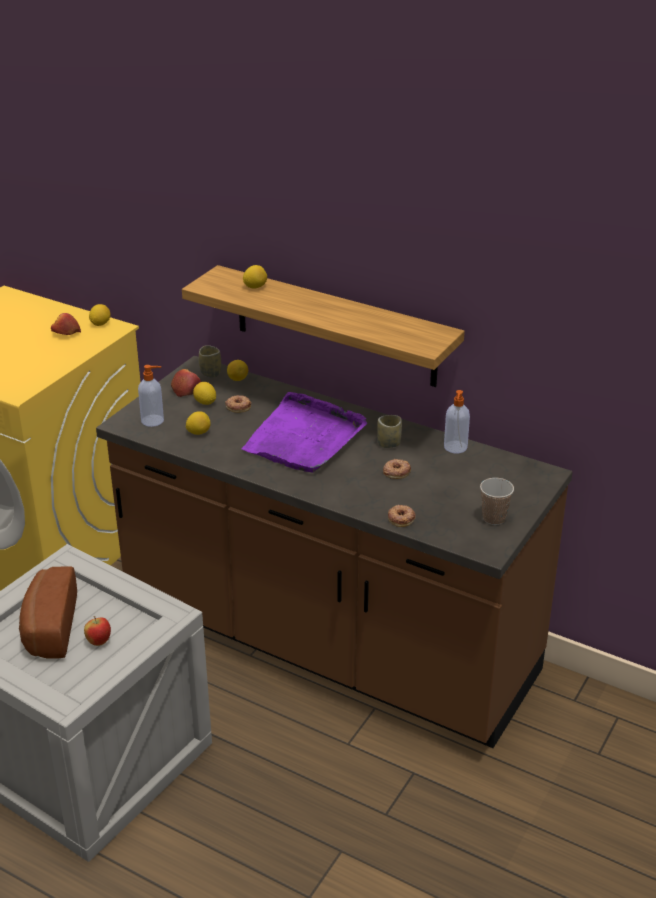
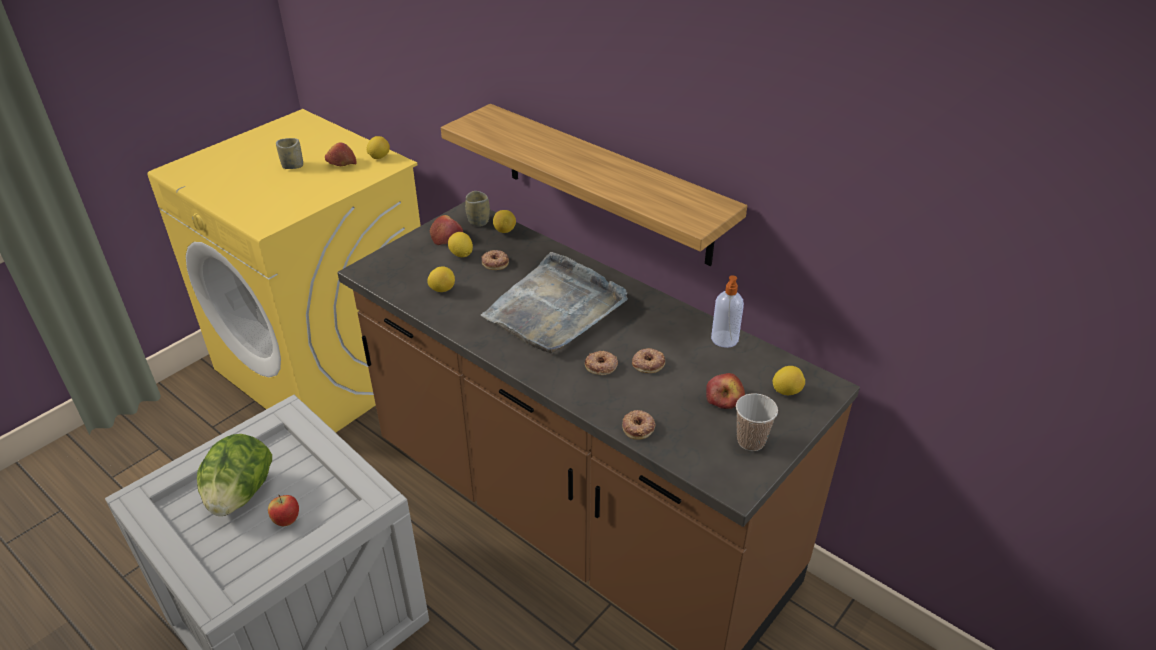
camera: 10 degrees right, 5 degrees up
bread [19,566,77,659] -> lettuce [197,434,272,516]
soap dispenser [138,365,164,427] -> none
purple tray [241,392,367,473] -> grey tray [481,252,628,354]
lemon [243,265,267,289] -> lemon moved to [772,366,805,395]
cup [377,415,402,448] -> cup moved to [276,138,303,169]
none -> donut [585,351,618,375]
none -> apple [706,373,745,409]

